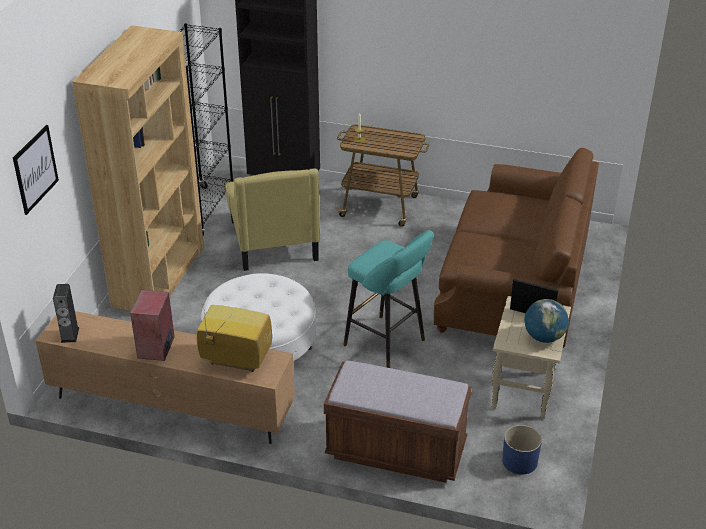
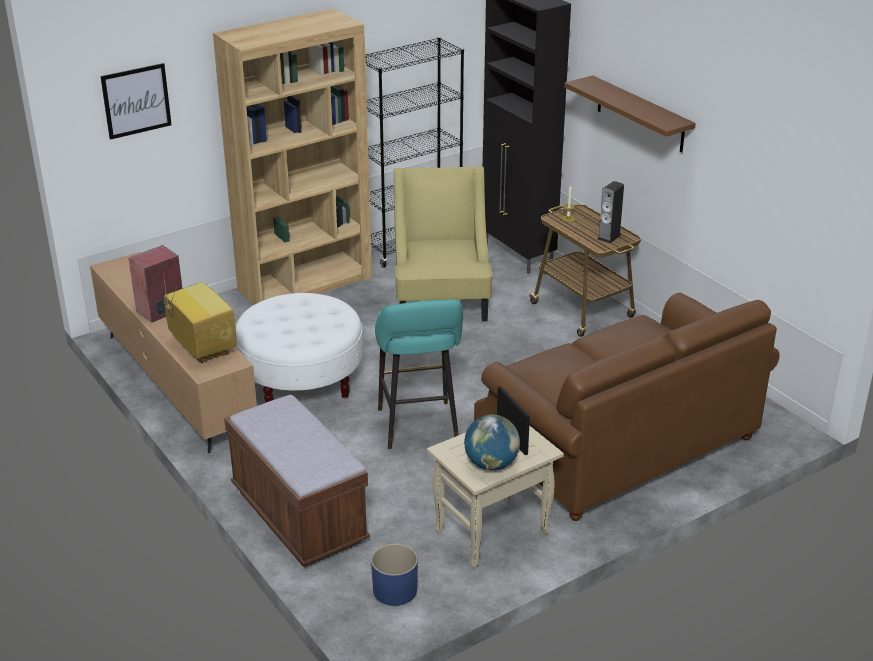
camera: 40 degrees right, 5 degrees down
speaker [53,284,79,343] -> speaker moved to [598,181,624,243]
yellow armchair [226,168,320,271] -> yellow armchair turned 150 degrees clockwise [394,166,492,321]
none -> brown shelf [564,75,696,152]

